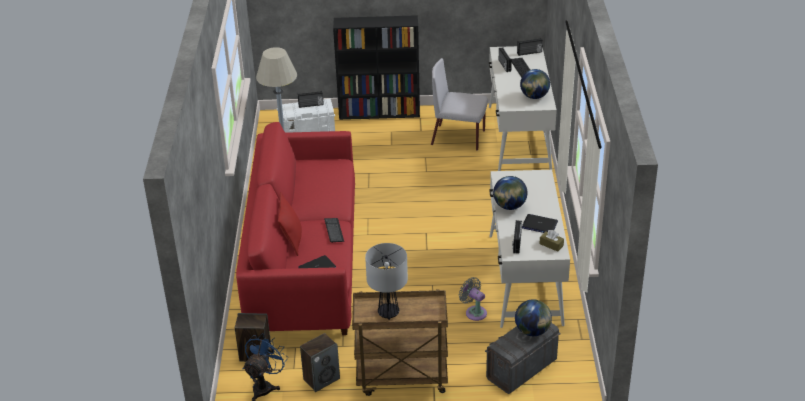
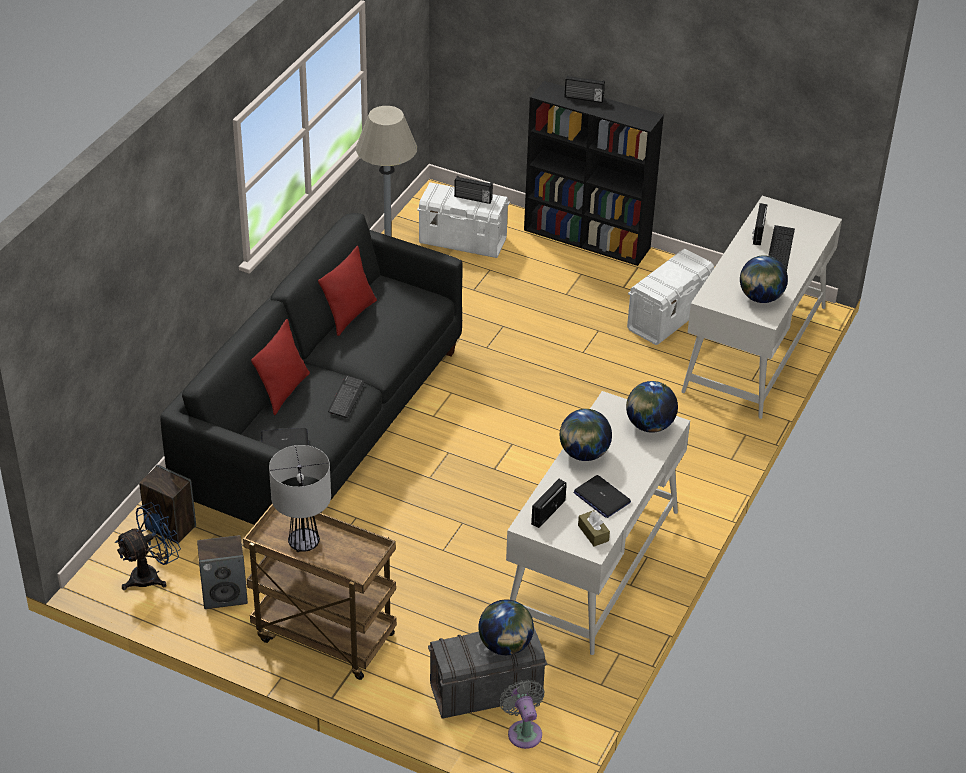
camera: 25 degrees right, 5 degrees up
red sofa [236,122,355,335] -> black sofa [161,213,462,525]
grey chair [431,58,488,151] -> white storage box [627,249,714,345]
grey fan [459,277,487,321] -> grey fan moved to [499,679,545,749]
radio [517,38,543,56] -> radio moved to [564,75,605,103]
none -> red pillow [318,246,377,336]
none -> globe [626,381,678,433]

